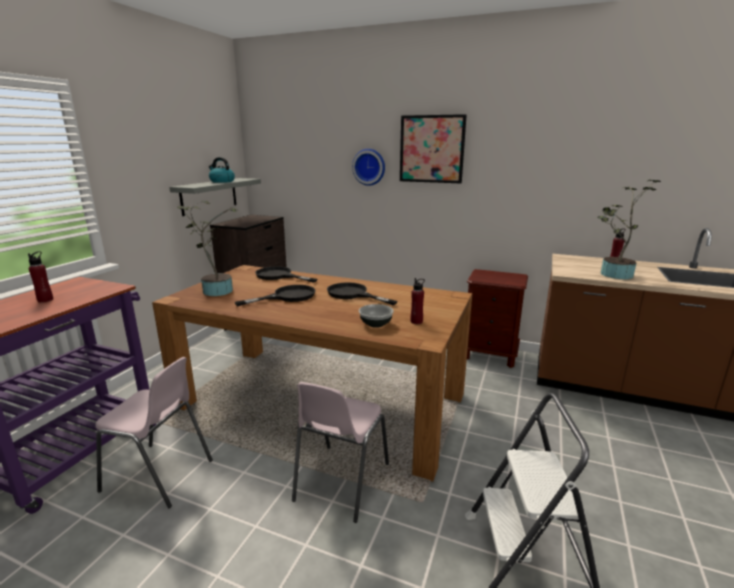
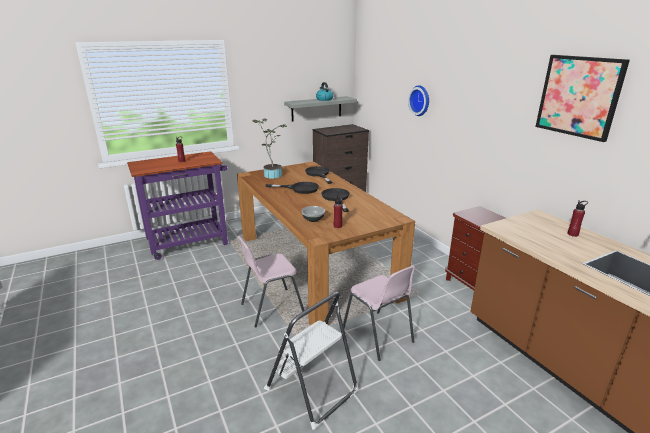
camera: 40 degrees right, 5 degrees up
pink chair [95,357,213,508] -> pink chair moved to [343,266,415,361]
picture [400,114,467,183] -> picture moved to [535,55,630,142]
potted plant [597,179,661,279] -> none

